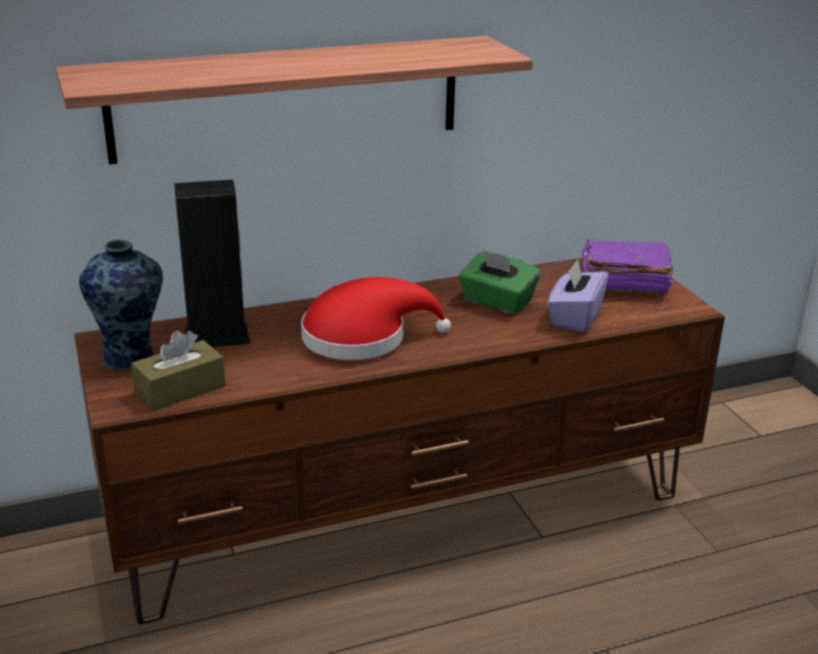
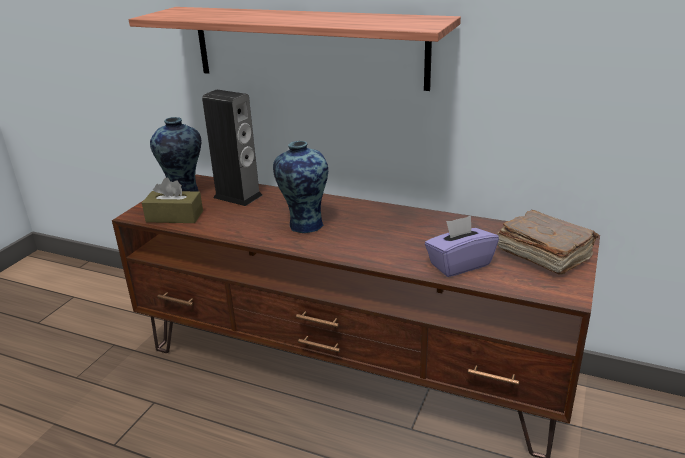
camera: 45 degrees right, 0 degrees up
red hat [301,277,451,360] -> vase [273,141,328,233]
green tissue box [458,250,540,314] -> none
purple book [582,240,673,294] -> brown book [497,210,599,275]

